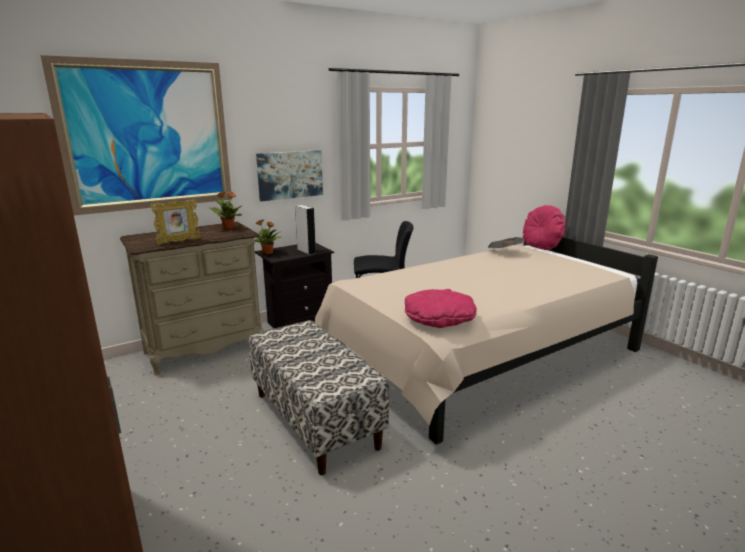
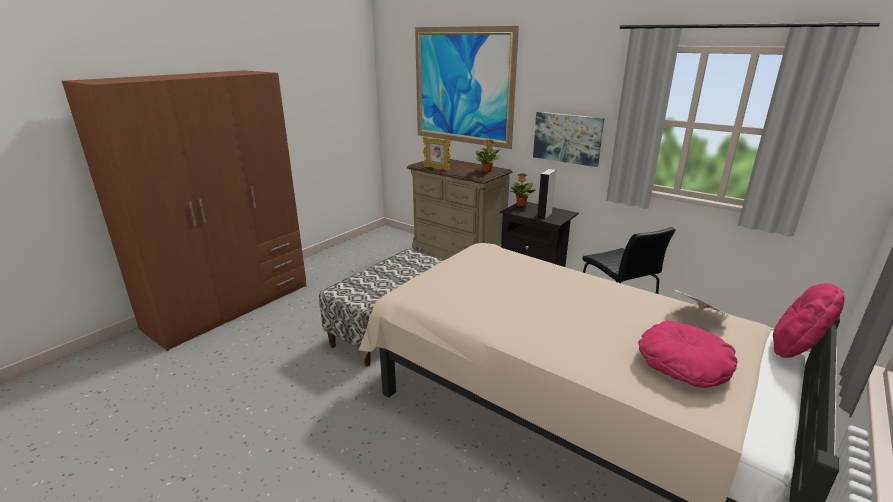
camera: 70 degrees right, 5 degrees up
pink pillow [405,289,477,328] -> pink pillow moved to [638,320,737,388]

